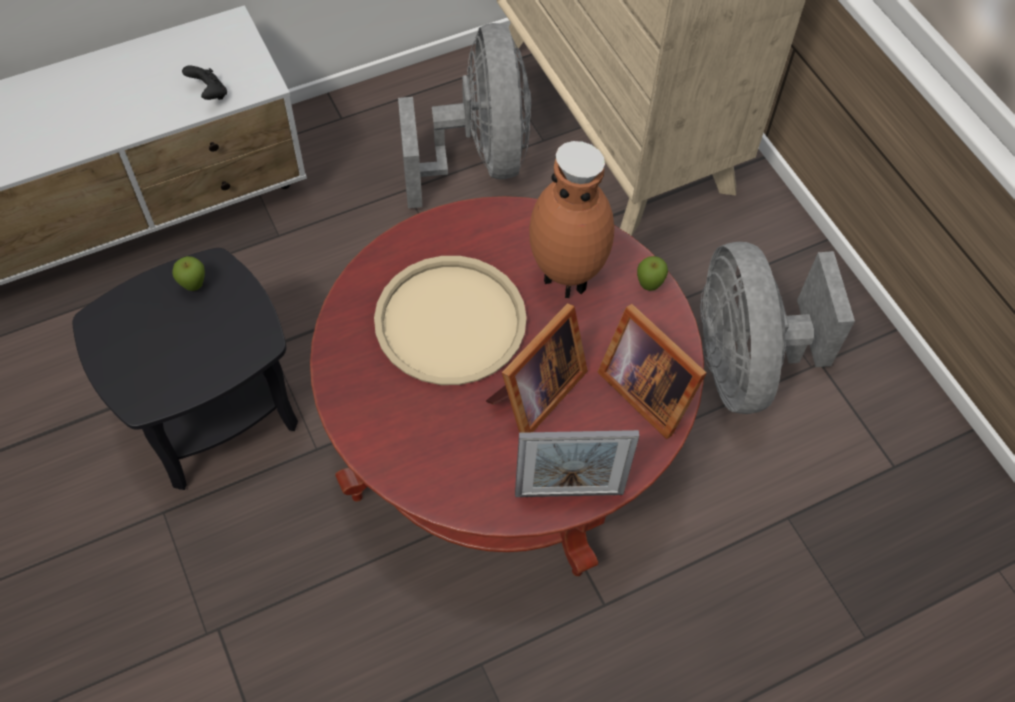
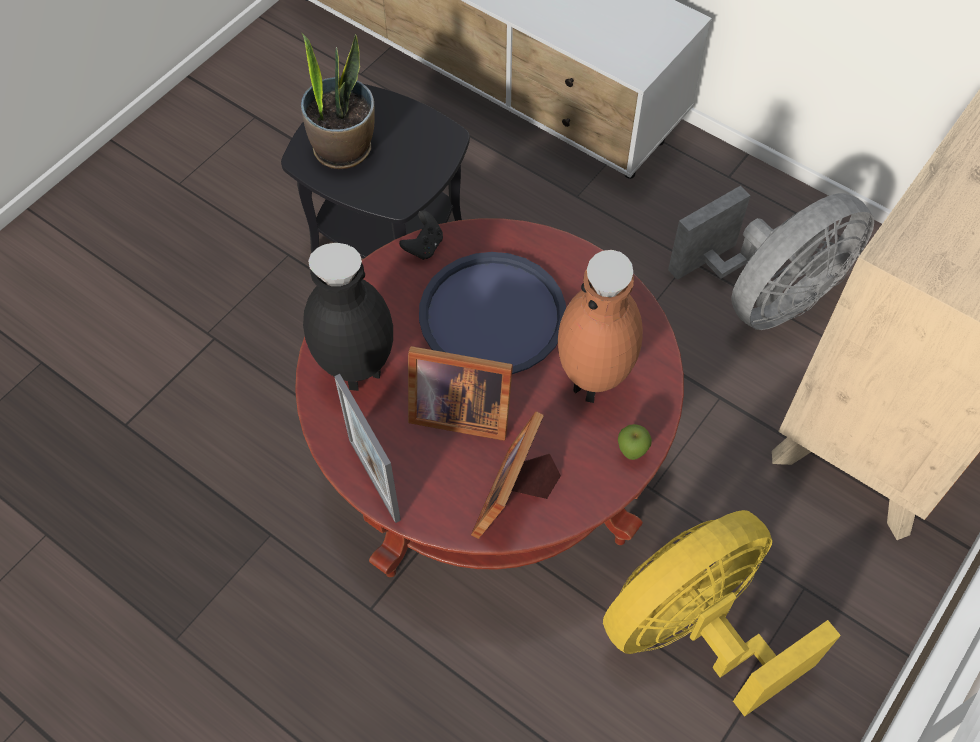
camera: 65 degrees right, 0 degrees up
apple [172,256,205,291] -> none
black game controller [182,65,227,100] -> black game controller moved to [399,210,443,260]
beige tray [374,256,527,385] -> blue tray [419,252,566,374]
grey fan [700,242,855,414] -> yellow fan [603,510,841,717]
none -> potted plant [301,33,375,169]
none -> black vase [303,243,393,391]

